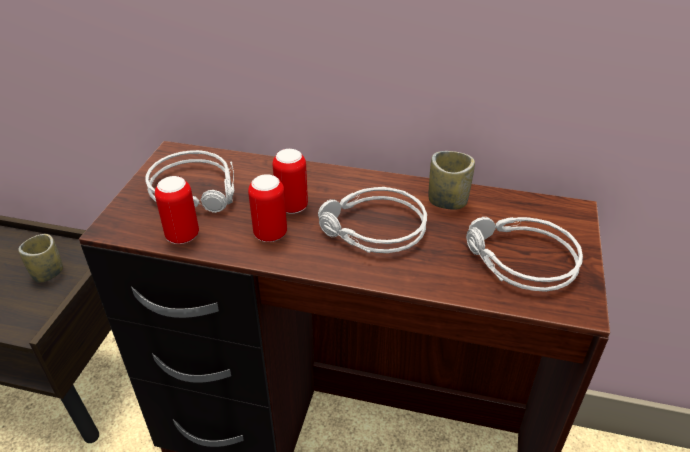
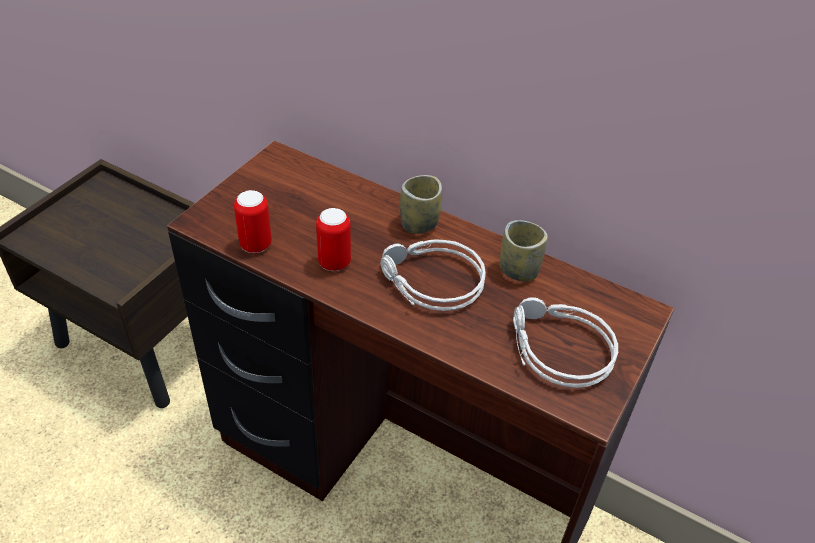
camera: 15 degrees right, 5 degrees up
cup [18,234,63,282] -> cup moved to [400,175,442,234]
grey headphones [145,150,234,213] -> none
can [272,149,308,214] -> none

